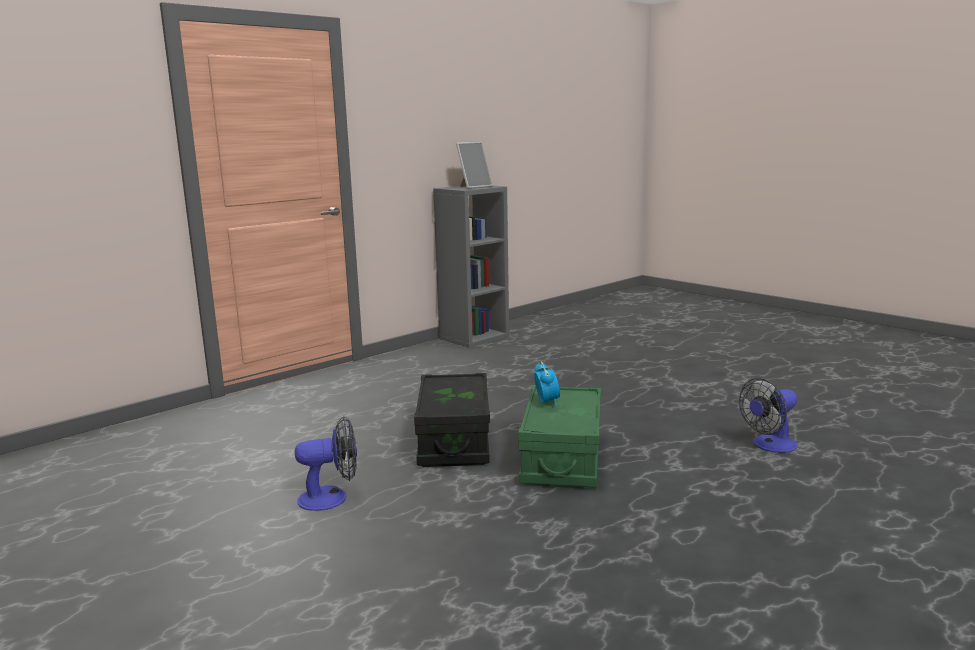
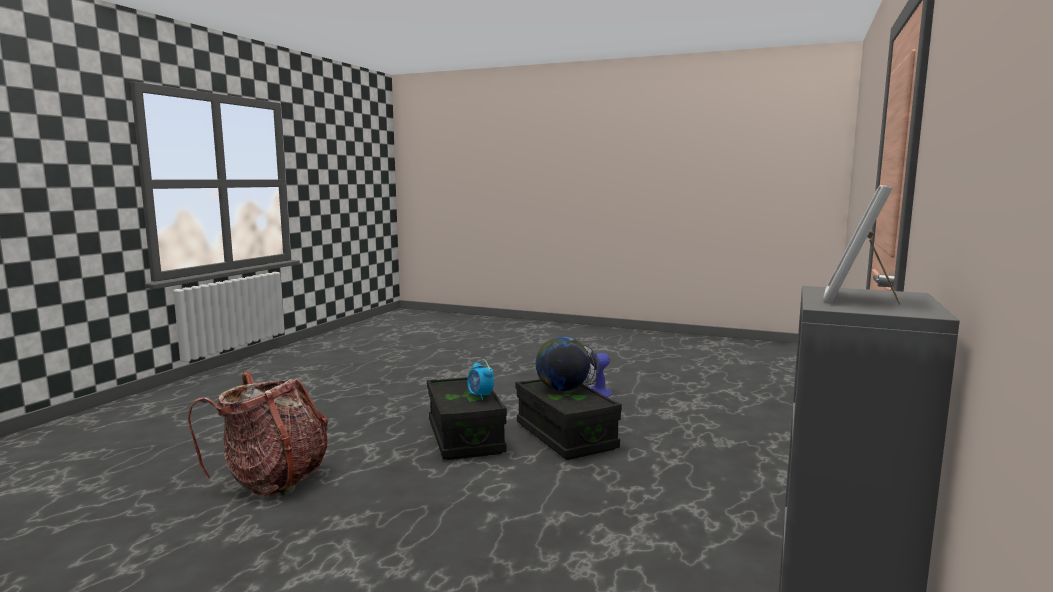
camera: 155 degrees right, 5 degrees down
green storage box [518,385,601,489] -> black storage box [427,377,507,460]
fan [739,378,798,453] -> backpack [188,371,328,497]
none -> globe [536,337,590,391]

